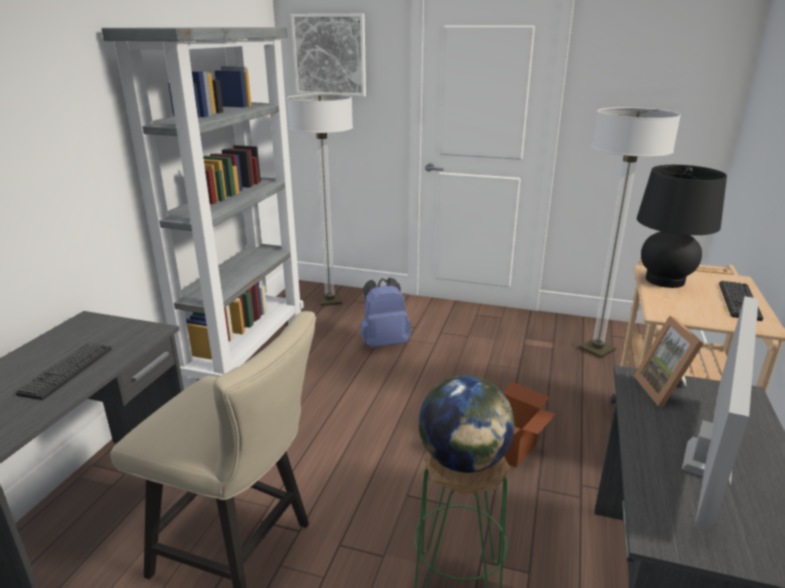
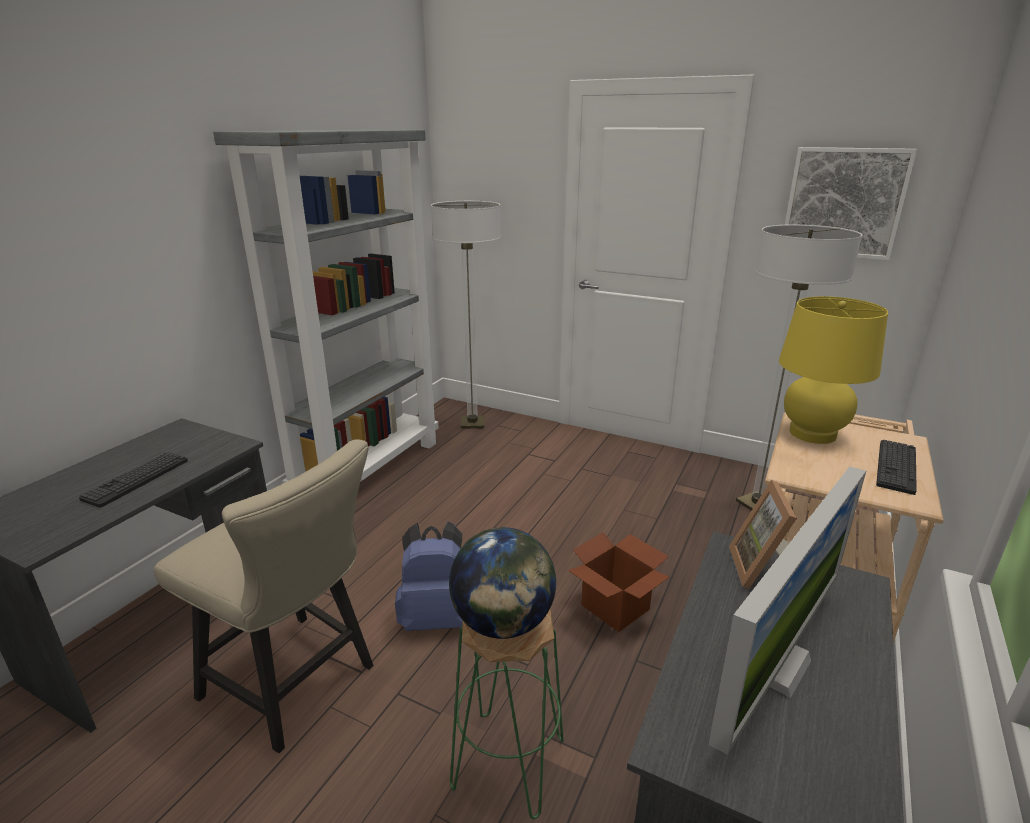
camera: 10 degrees right, 0 degrees up
picture [291,14,366,97] -> picture moved to [785,147,917,260]
blue backpack [361,278,411,348] -> blue backpack moved to [395,521,463,631]
black table lamp [637,165,727,288] -> yellow table lamp [779,296,888,444]

